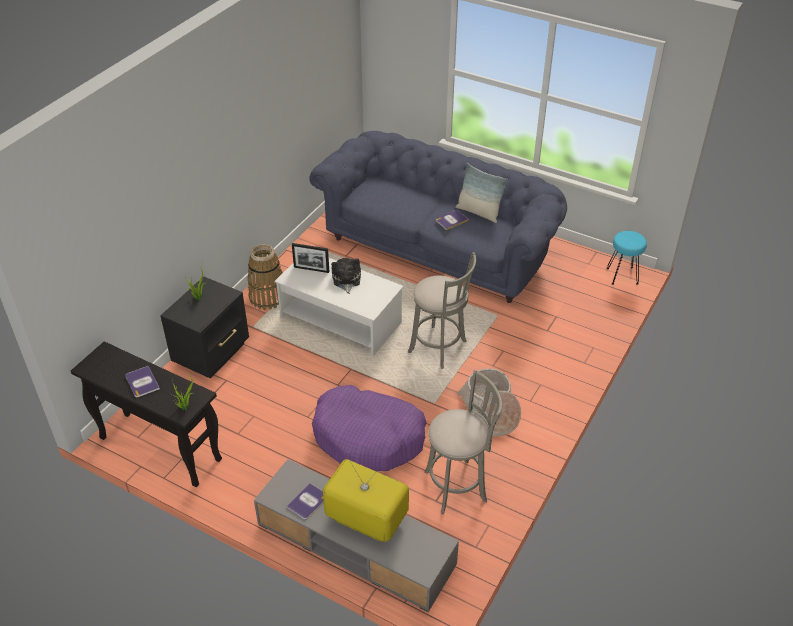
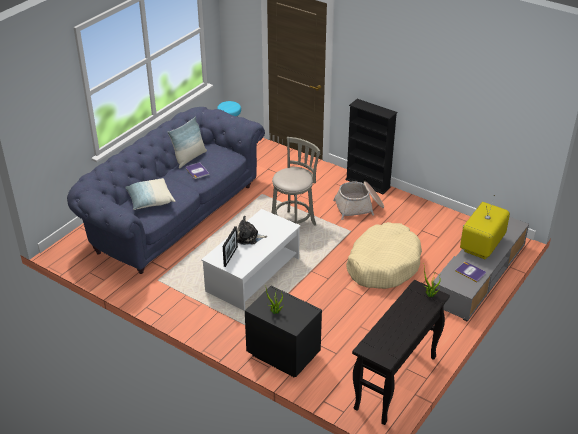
camera: 85 degrees left, 5 degrees down
book [125,366,160,397] -> none
basket [247,244,283,310] -> none
purple dog bed [312,385,427,471] -> beige dog bed [346,222,422,289]
grey stool [424,370,502,514] -> none
none -> pillow [125,178,175,210]
none -> black bookcase [345,99,397,194]

